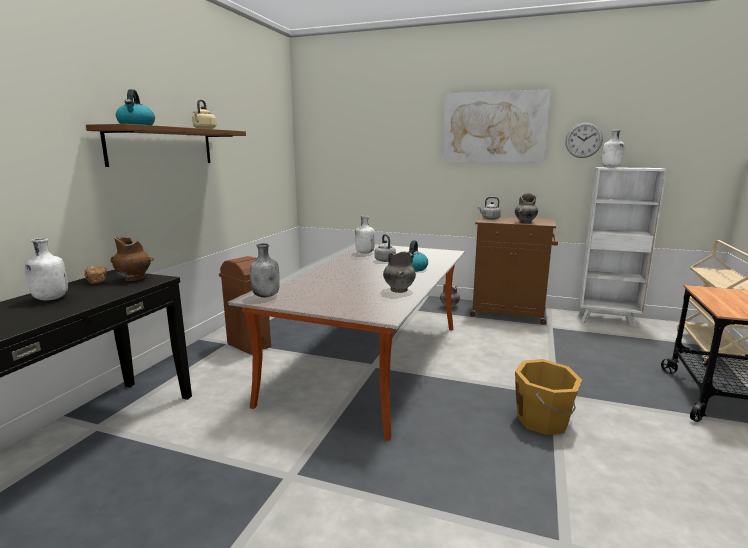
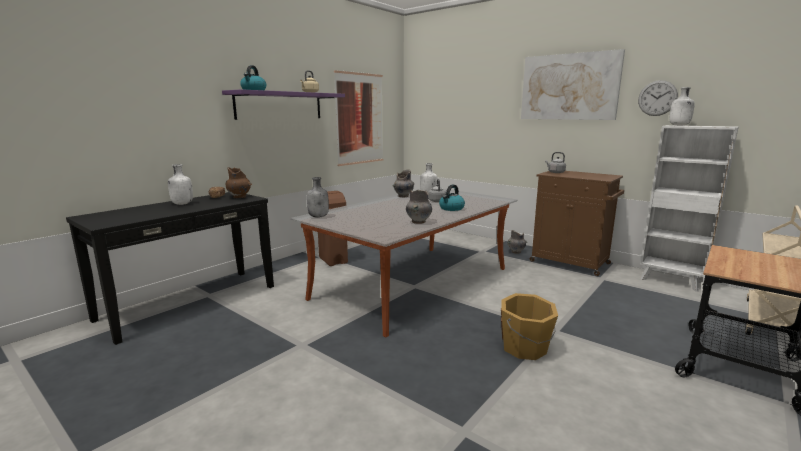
camera: 20 degrees right, 0 degrees up
brown shelf [86,124,246,167] -> purple shelf [222,89,345,120]
grey vase [515,193,538,224] -> grey vase moved to [392,169,414,197]
none -> picture [334,70,384,166]

